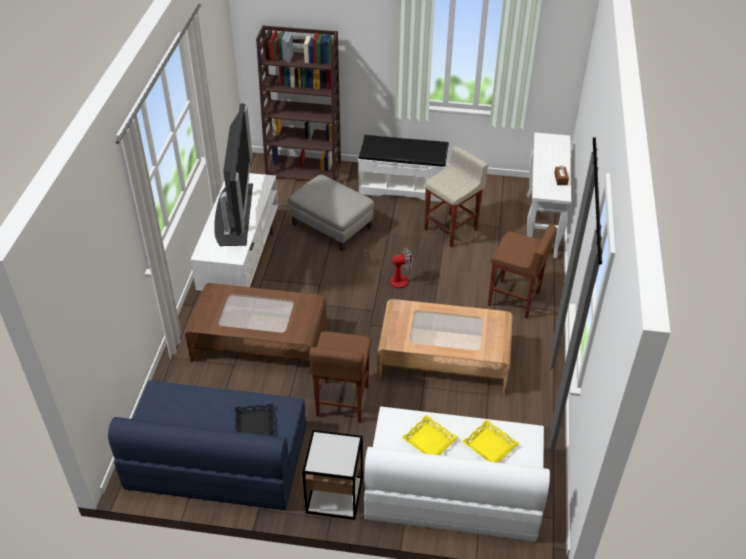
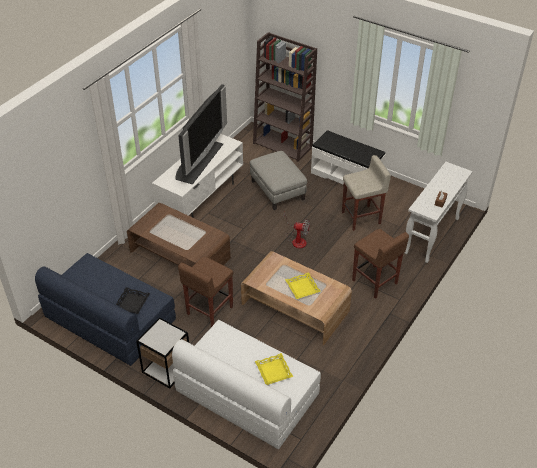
camera: 25 degrees right, 0 degrees up
yellow tray [401,415,459,455] -> yellow tray moved to [285,272,321,299]

